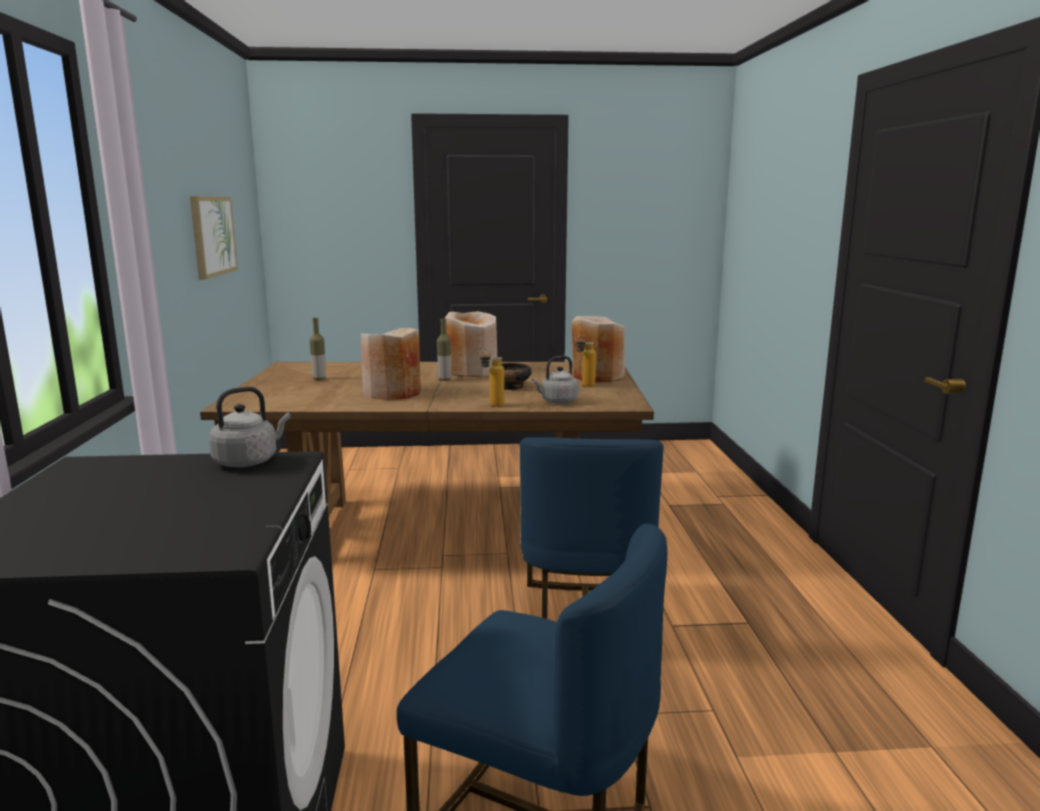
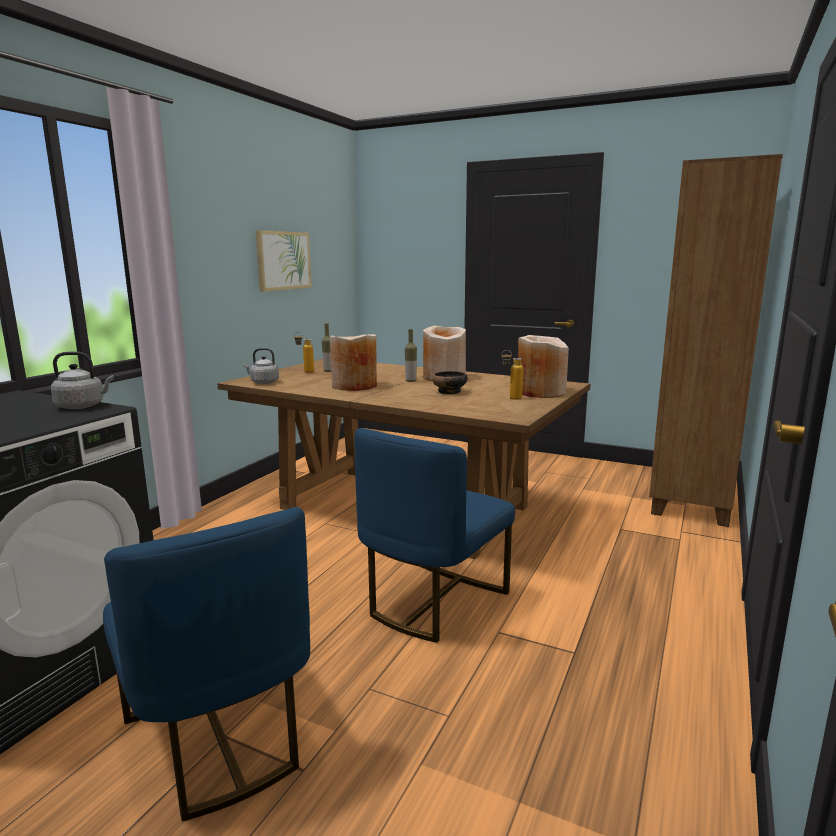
camera: 30 degrees right, 0 degrees up
bottle [479,349,504,407] -> bottle moved to [294,332,314,373]
grey kettle [532,356,579,404] -> grey kettle moved to [243,348,279,384]
none -> brown bookcase [649,154,783,527]

